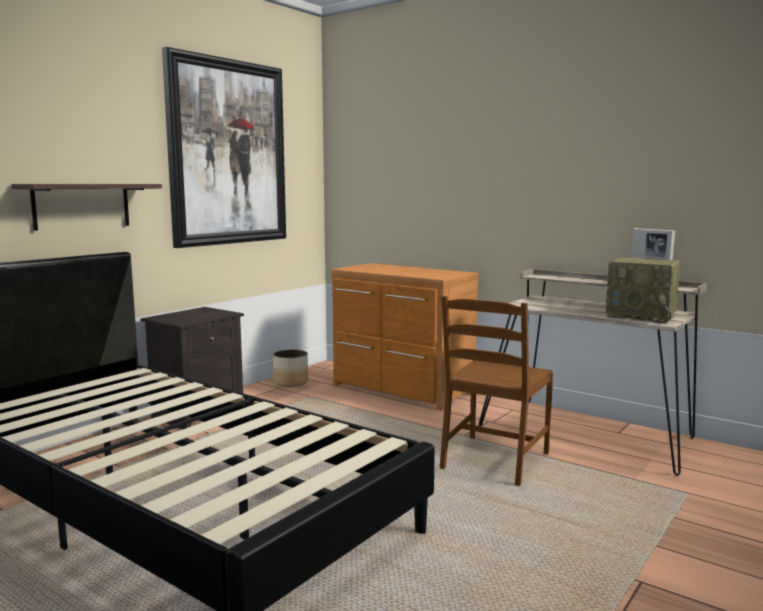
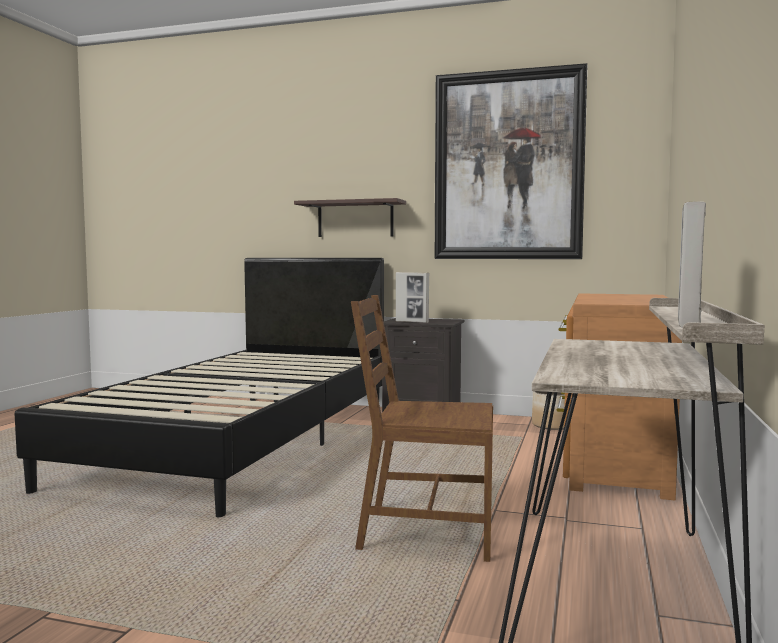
camera: 70 degrees right, 5 degrees down
radio [606,257,681,324] -> none
none -> picture frame [396,272,430,323]

